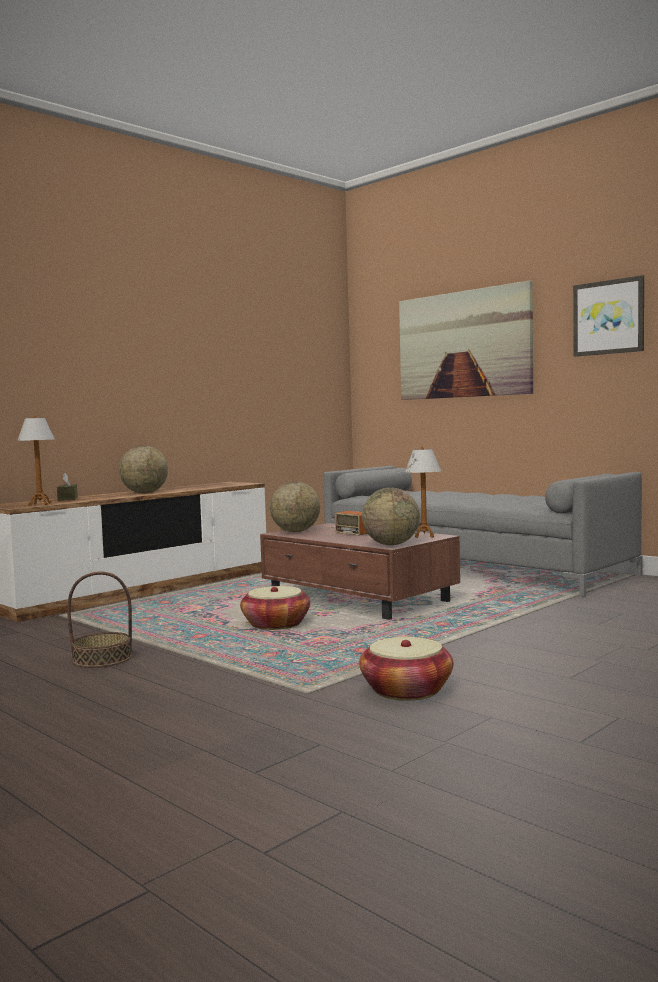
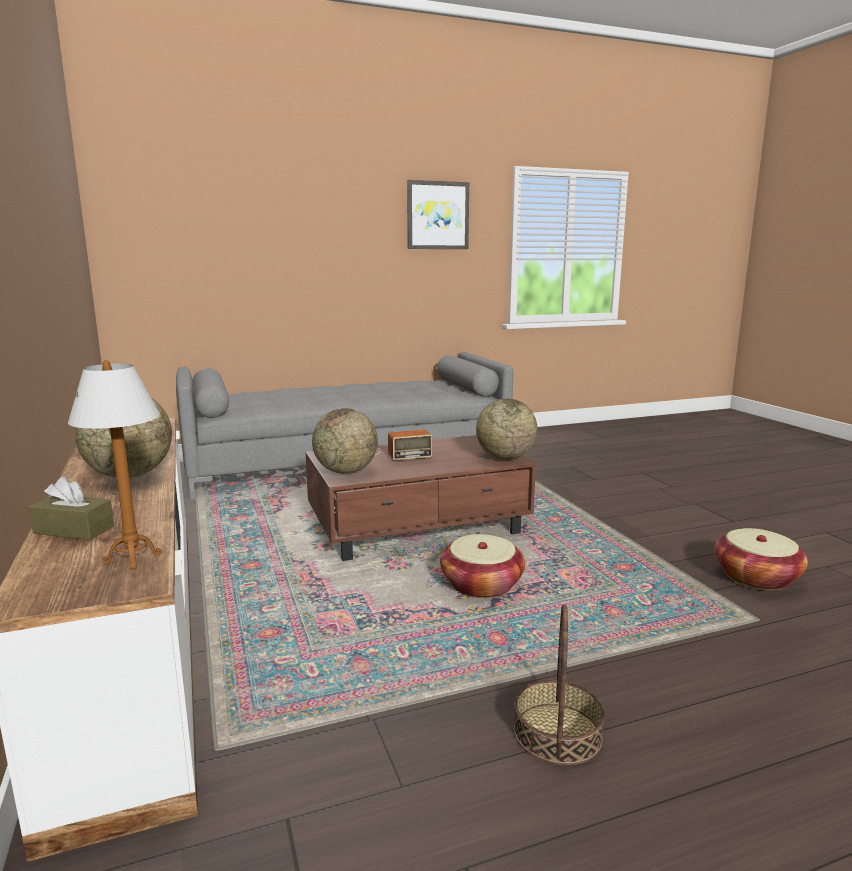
camera: 65 degrees left, 10 degrees up
picture [399,280,533,400] -> none
table lamp [405,446,441,538] -> none

